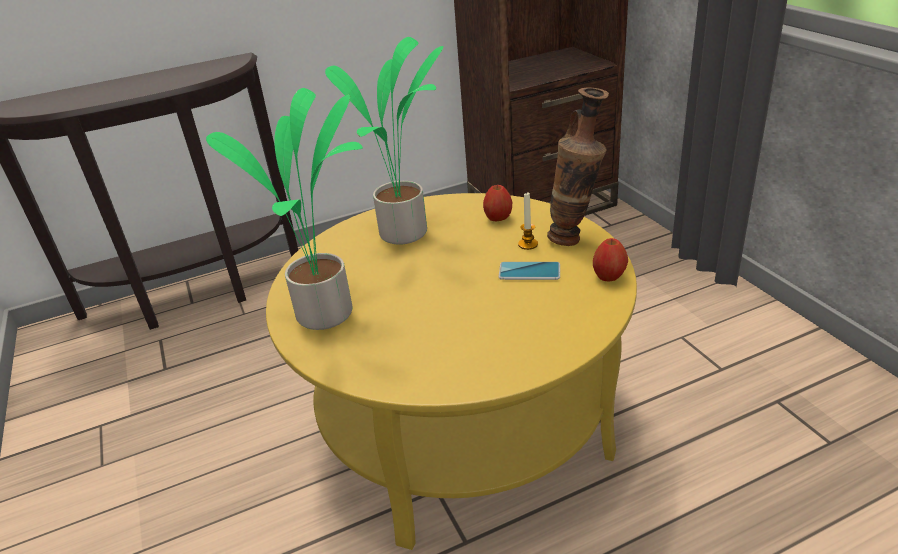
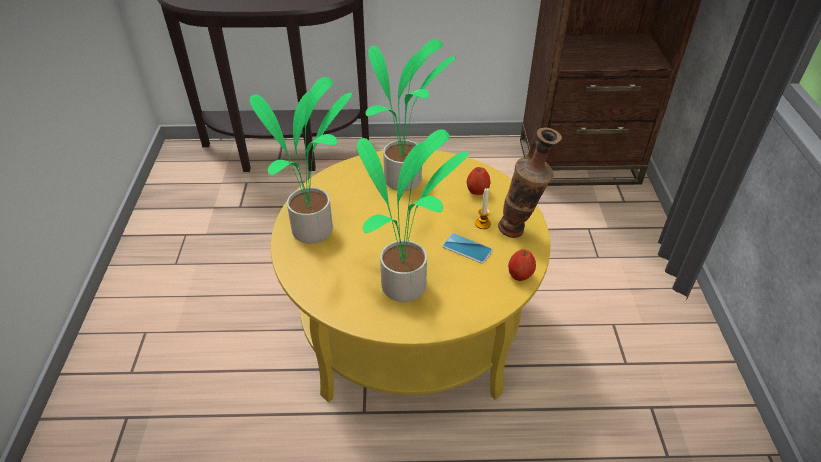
camera: 20 degrees right, 10 degrees up
none -> potted plant [357,129,469,302]

